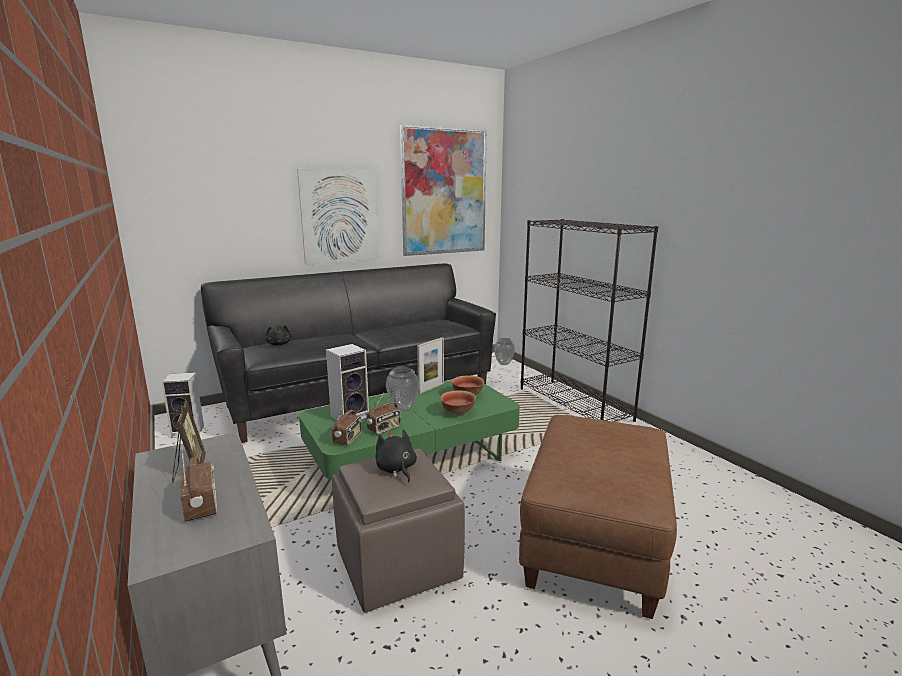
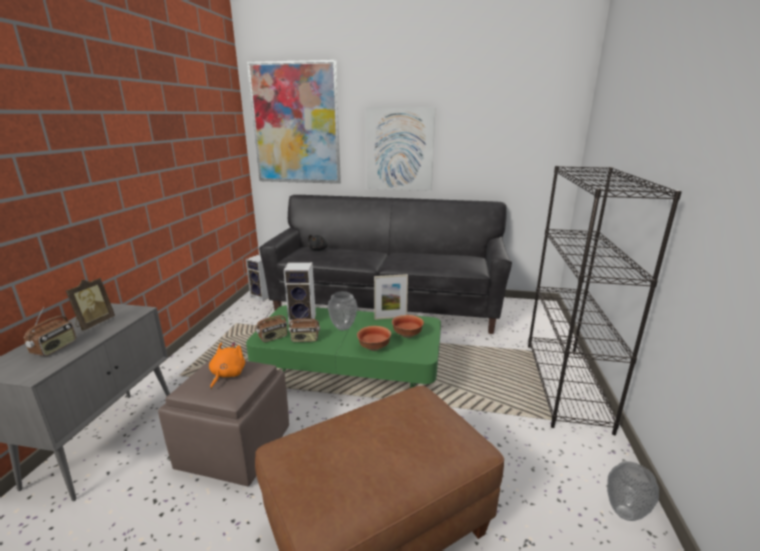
camera: 40 degrees right, 5 degrees up
black plush toy [375,429,417,482] -> orange plush toy [209,342,245,389]
picture [400,124,487,256] -> picture moved to [247,60,341,184]
vase [494,338,515,365] -> vase moved to [607,461,659,521]

